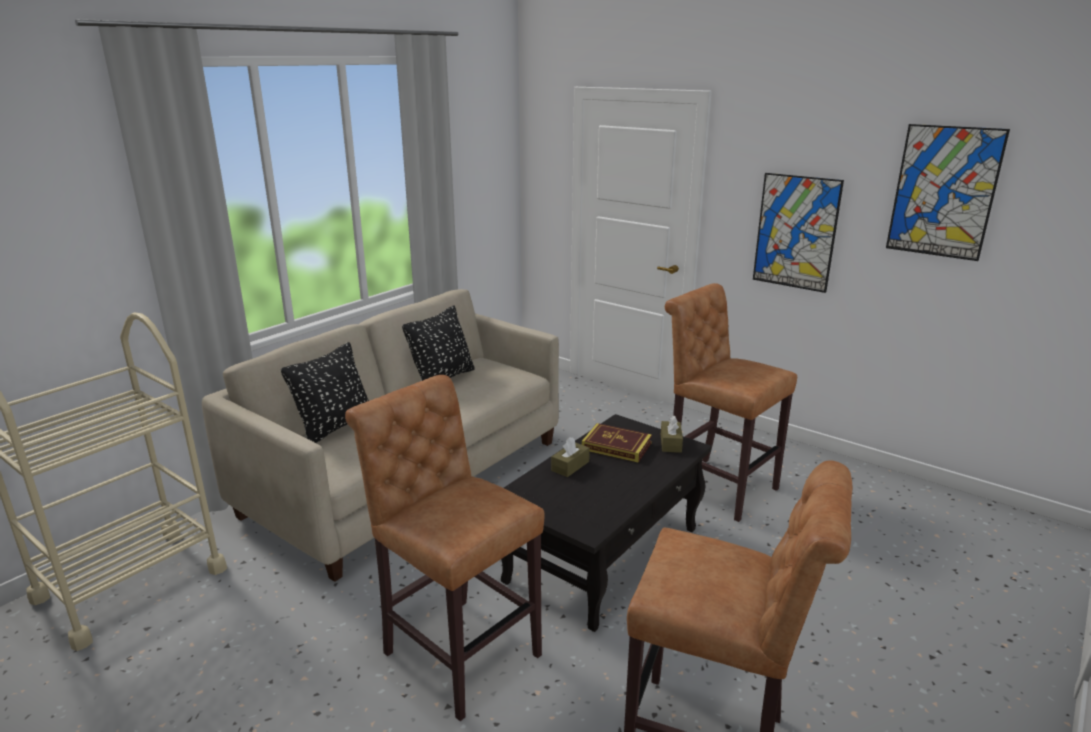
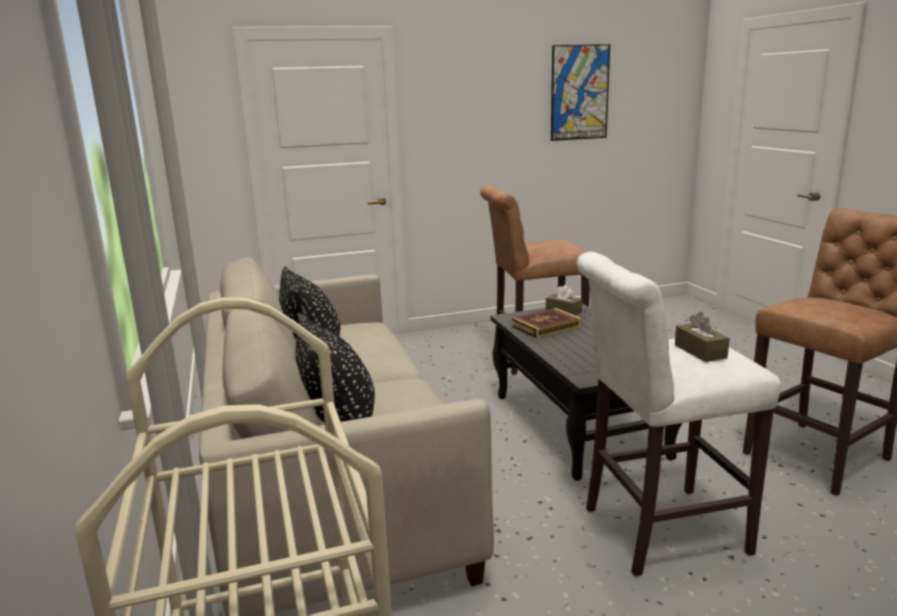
camera: 55 degrees left, 5 degrees down
brown stool [345,375,544,721] -> white stool [577,252,781,576]
brown tissue box [551,437,590,477] -> brown tissue box moved to [675,312,730,362]
picture [753,173,844,293] -> none

